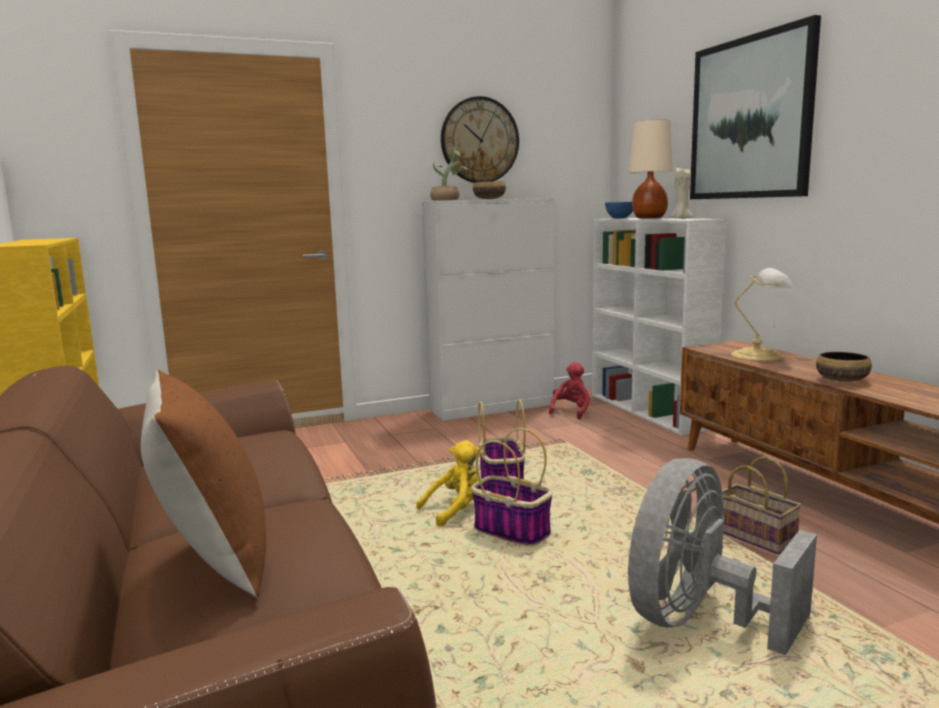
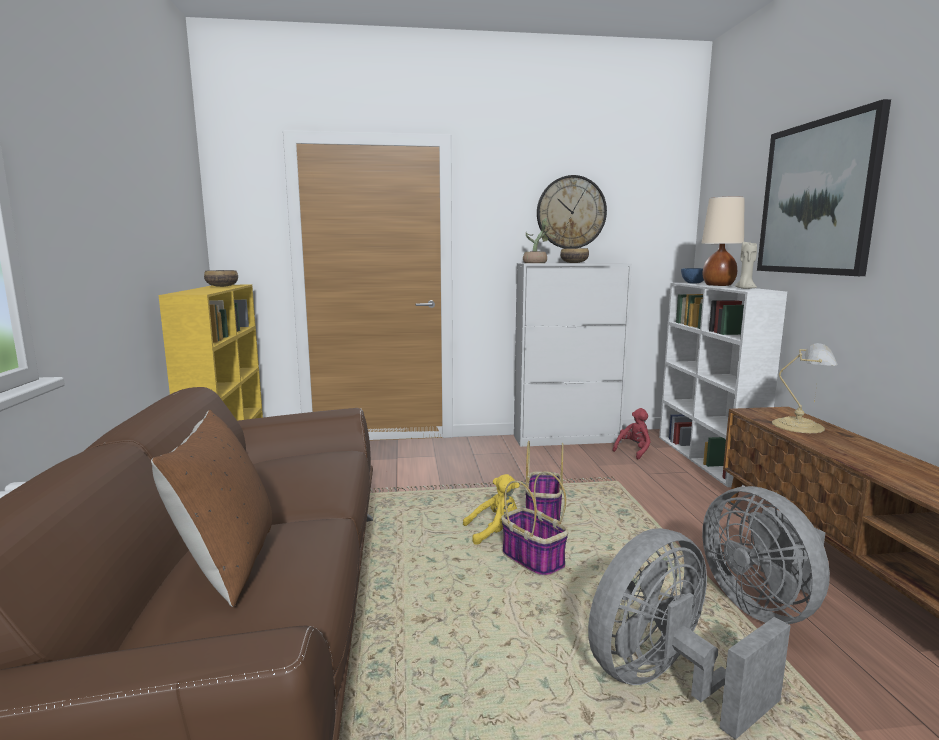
camera: 15 degrees right, 0 degrees up
basket [722,456,801,554] -> grey fan [702,486,830,624]
bowl [816,352,872,382] -> bowl moved to [204,270,238,287]

